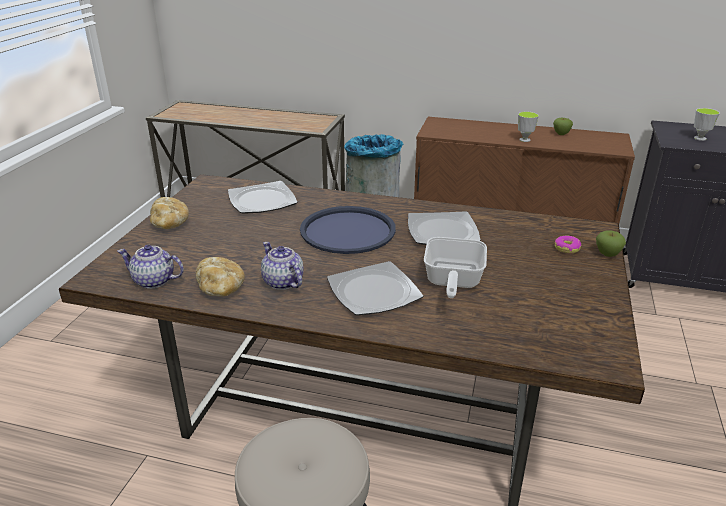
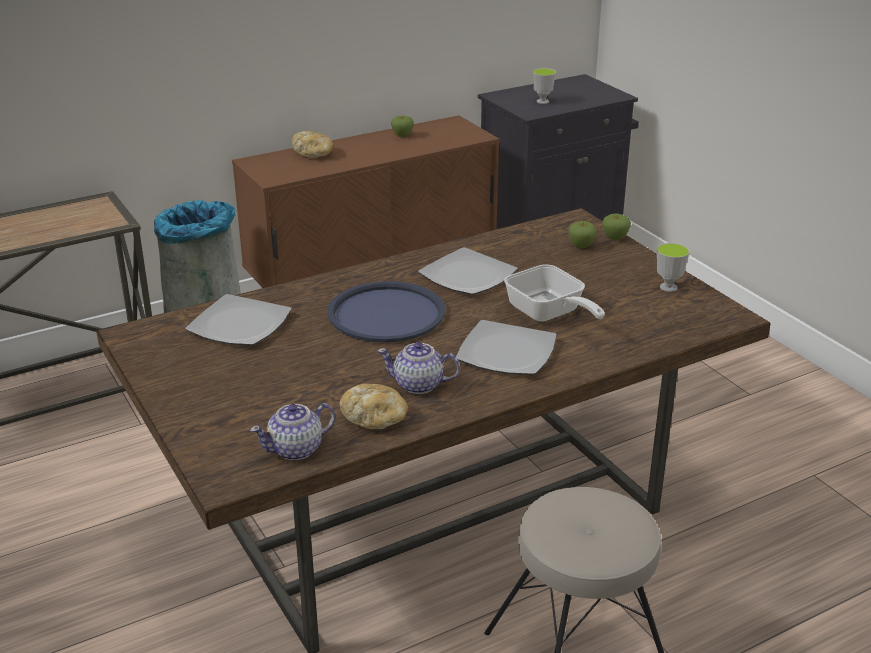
camera: 45 degrees left, 0 degrees up
bread [150,197,189,229] -> bread moved to [292,131,333,158]
cup [518,112,539,142] -> cup moved to [657,243,690,292]
donut [555,236,581,253] -> apple [569,221,597,248]

